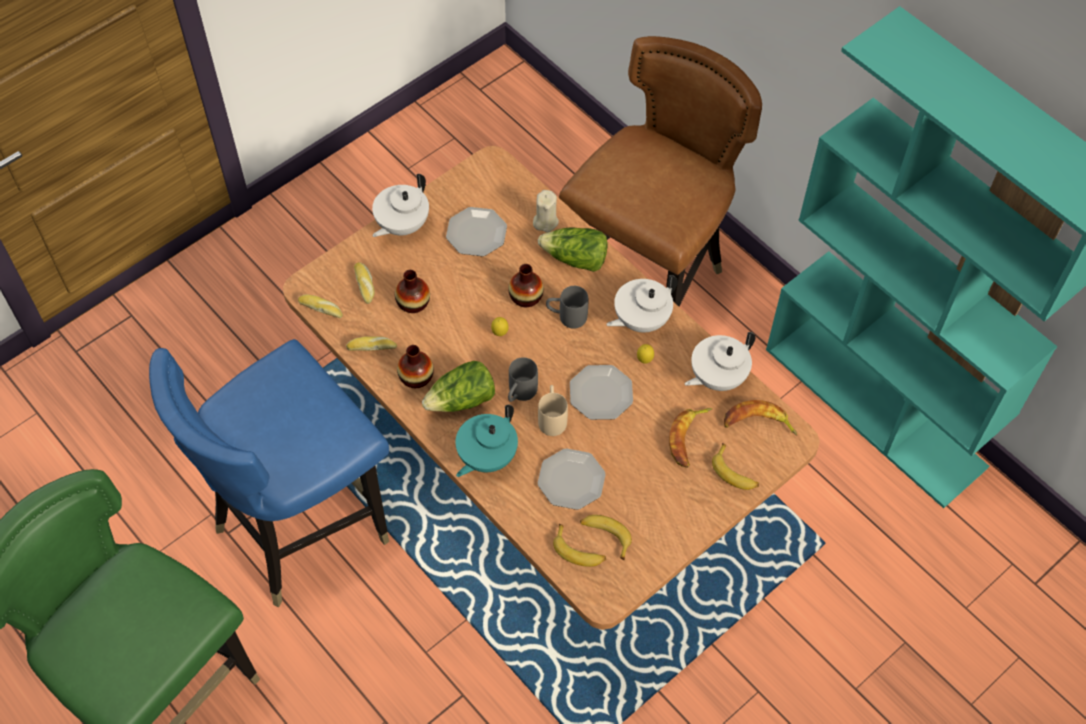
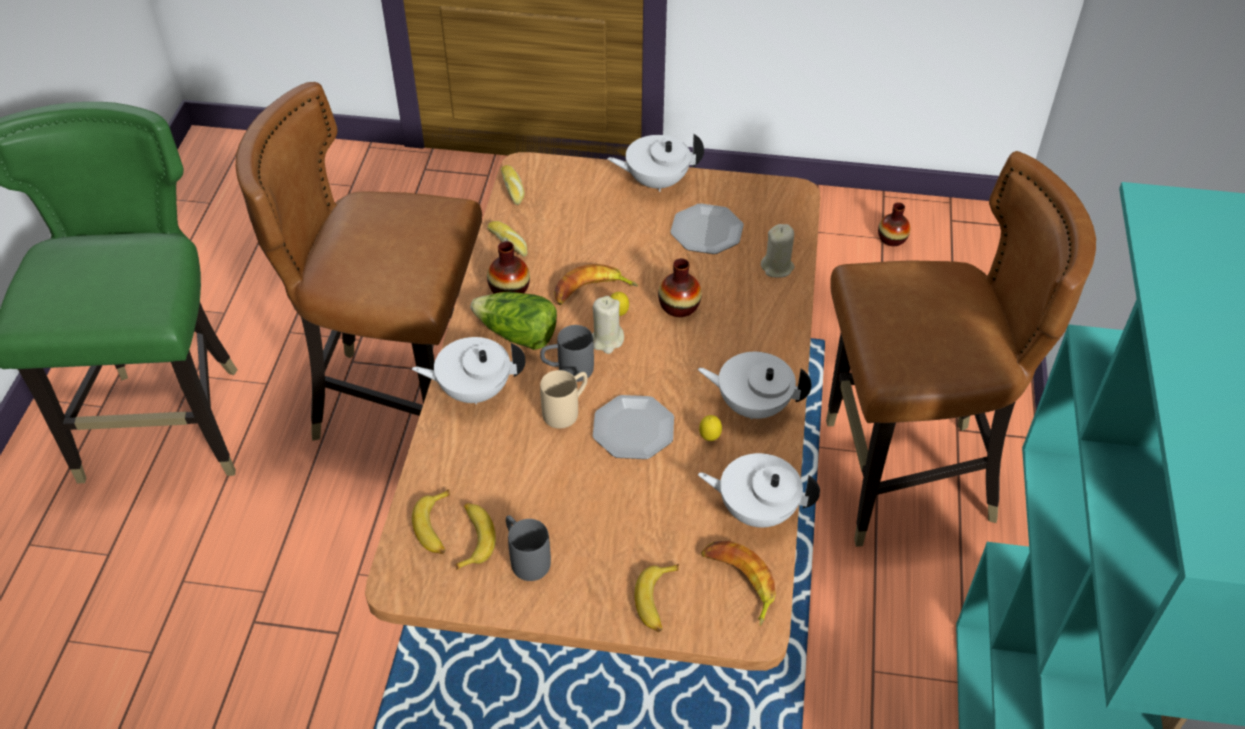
camera: 50 degrees right, 10 degrees down
blue chair [149,339,389,607] -> brown chair [236,82,482,441]
bread [354,262,375,304] -> none
vase [395,270,430,313] -> vase moved to [878,203,910,246]
turquoise teapot [455,404,518,477] -> white teapot [412,337,525,404]
lettuce [538,228,608,272] -> none
plate [538,448,606,510] -> none
grey mug [546,286,588,329] -> grey mug moved to [506,515,551,581]
banana [669,408,713,468] -> banana moved to [554,264,638,305]
none -> beige candle [592,296,624,354]

